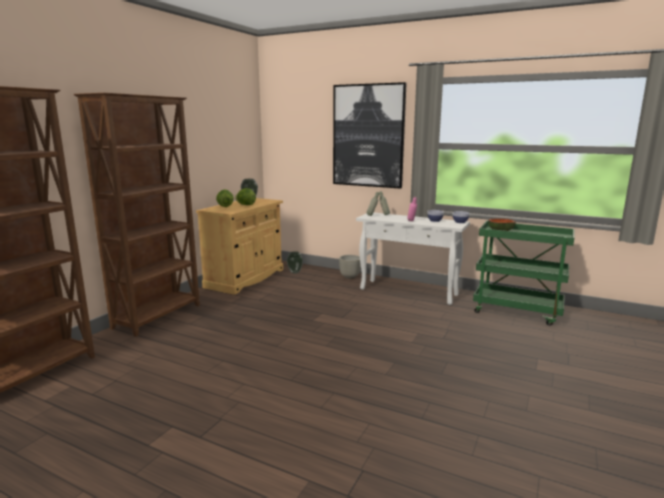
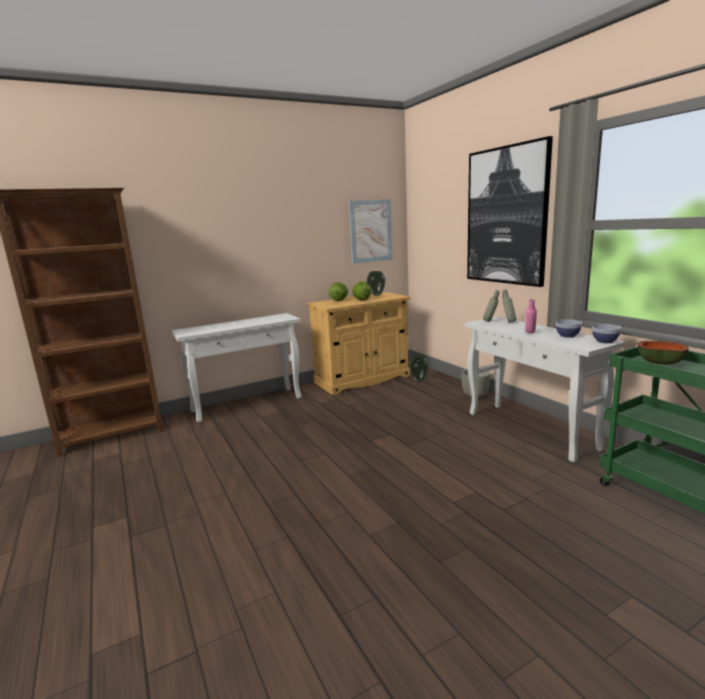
camera: 35 degrees right, 0 degrees up
brown bookcase [74,93,200,337] -> white console table [171,313,302,423]
none -> picture [349,200,392,264]

